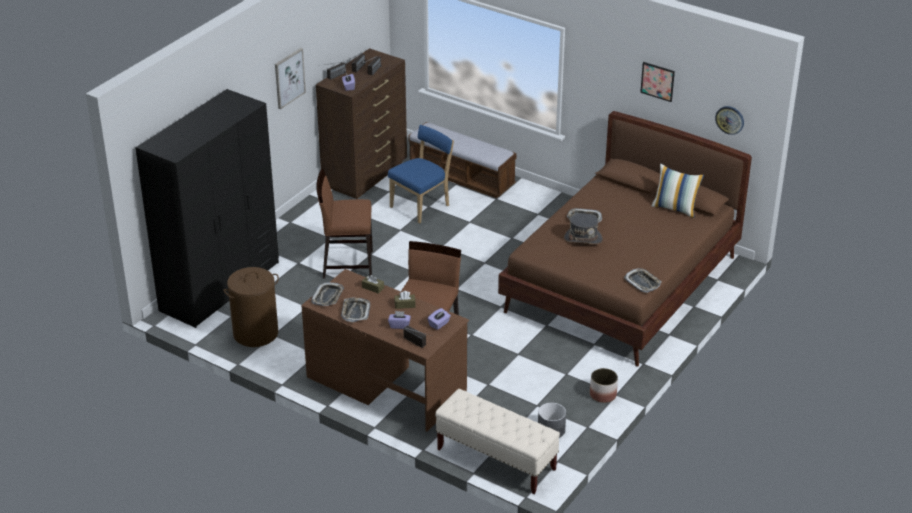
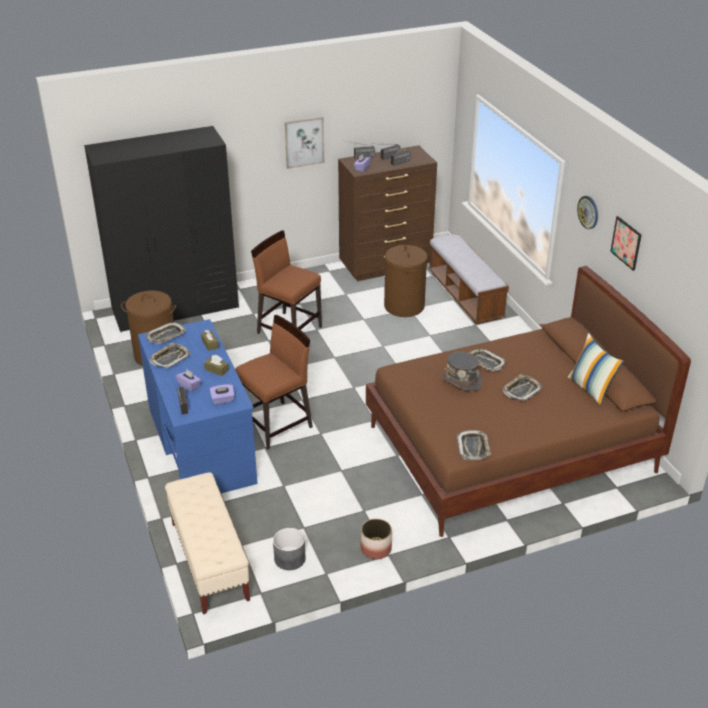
camera: 35 degrees right, 0 degrees up
brown desk [301,269,469,432] -> blue desk [138,319,258,493]
blue chair [388,125,454,224] -> brown laundry basket [384,245,428,317]
wall clock [715,106,744,135] -> wall clock moved to [577,196,598,229]
none -> tray [503,374,542,401]

